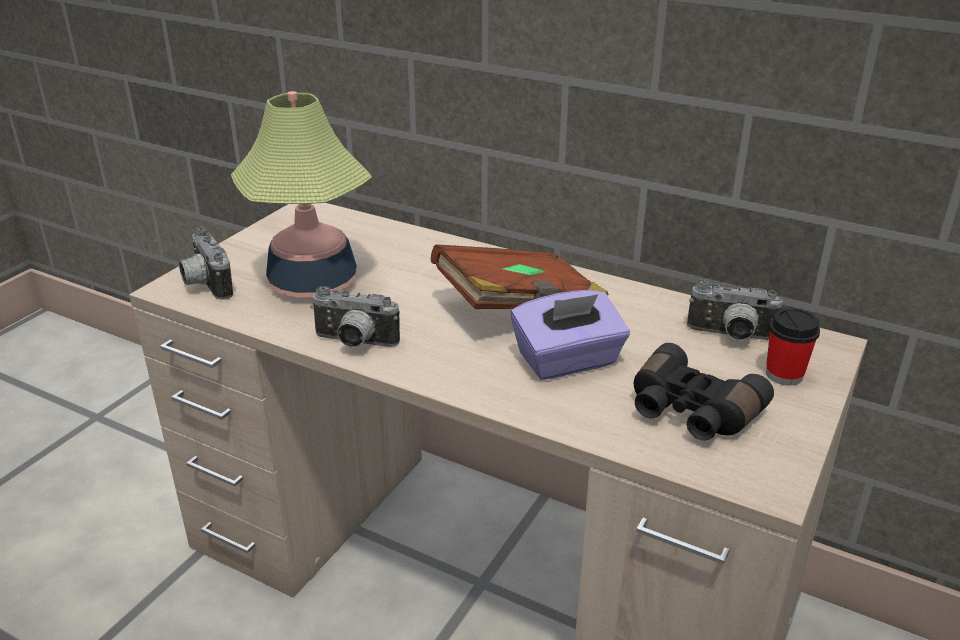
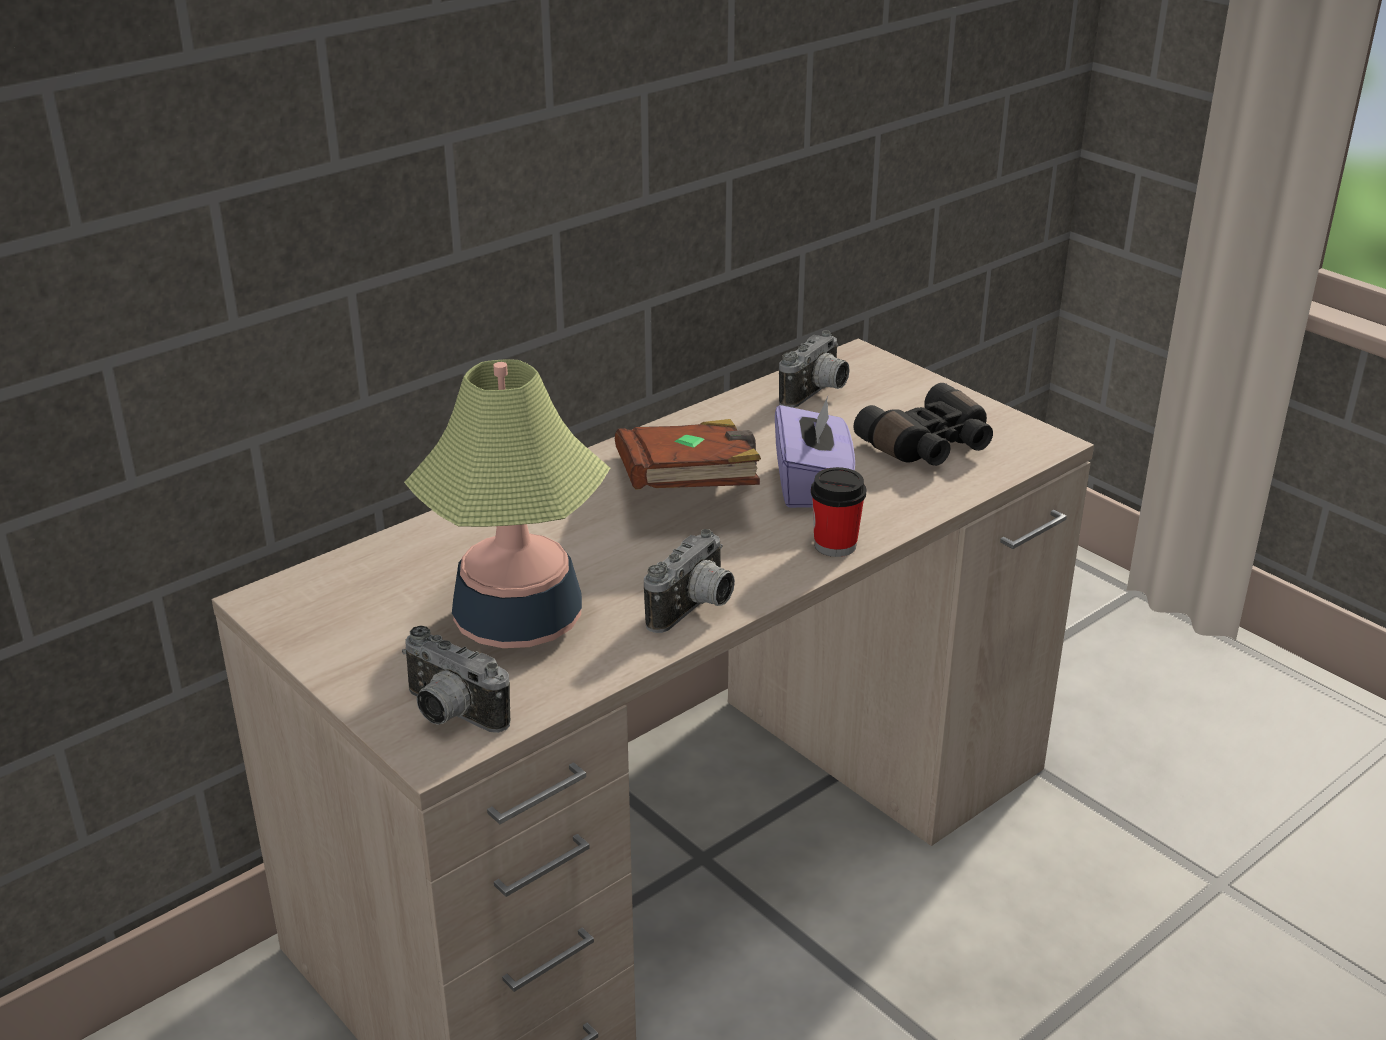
camera: 70 degrees left, 0 degrees up
camera [179,227,233,300] -> camera turned 45 degrees clockwise [402,626,510,733]
cup [766,308,820,386] -> cup moved to [811,467,866,557]

